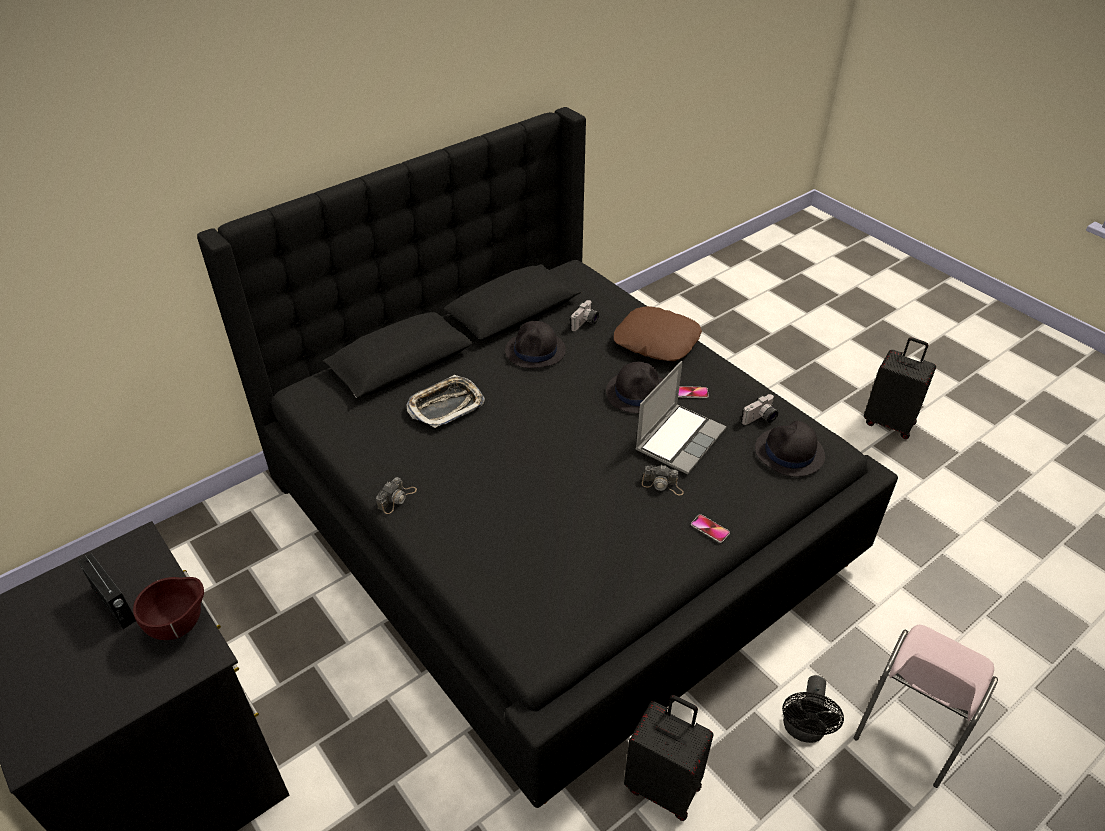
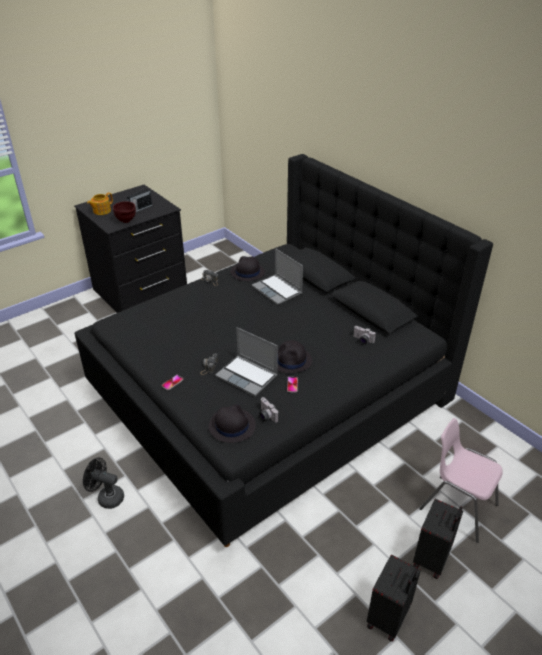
camera: 90 degrees right, 5 degrees down
tray [407,375,485,428] -> laptop [252,248,303,305]
black hat [505,321,566,368] -> black hat moved to [230,256,265,281]
brown pillow [614,306,702,361] -> none
black suitcase [624,695,714,821] -> black suitcase moved to [413,499,463,579]
pink chair [854,625,998,788] -> pink chair moved to [420,418,503,543]
none -> teapot [87,192,113,215]

